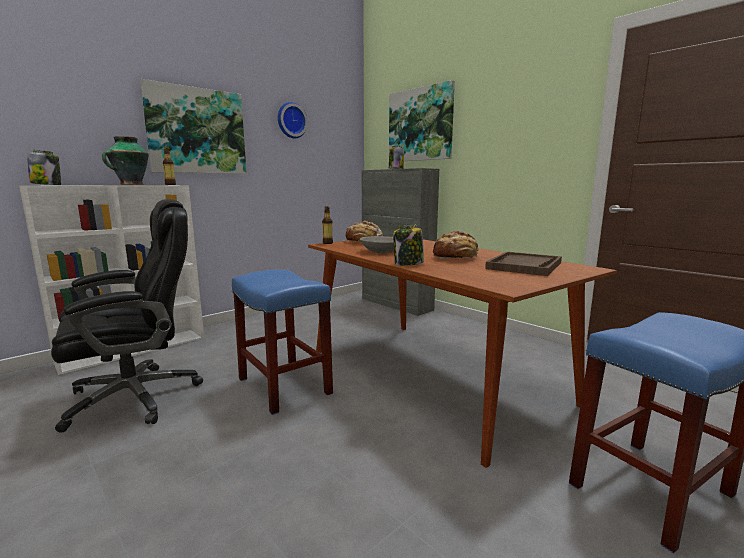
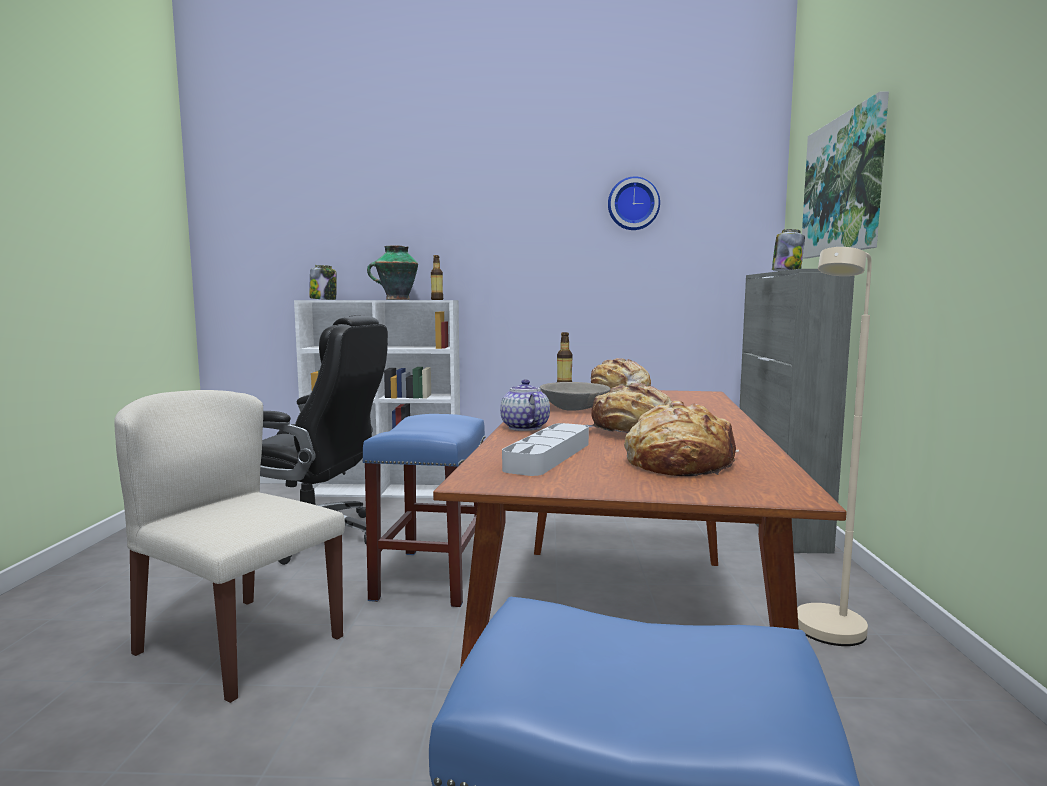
camera: 45 degrees right, 5 degrees down
picture [140,79,247,174] -> none
jar [393,224,424,266] -> teapot [500,379,550,431]
brown tray [485,252,562,276] -> bread [624,400,739,476]
none -> beige chair [114,390,345,703]
none -> grey tray [502,423,589,476]
none -> beige floor lamp [797,247,872,646]

